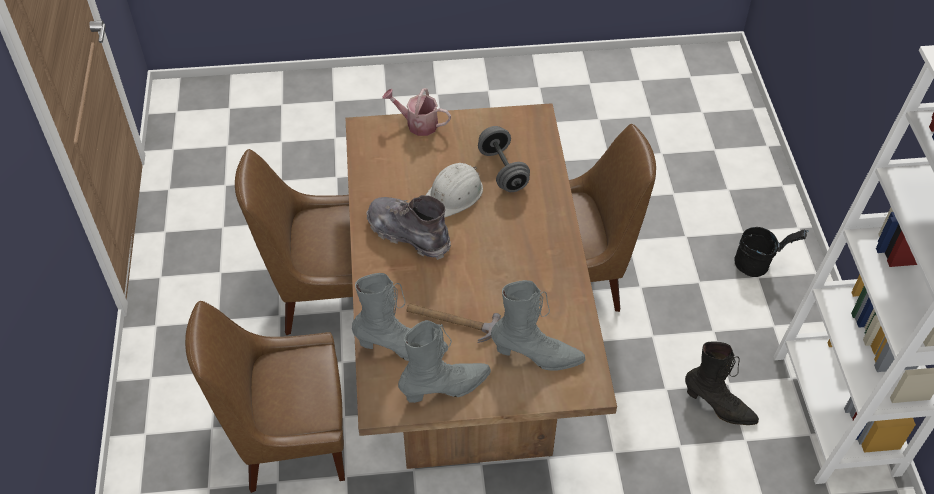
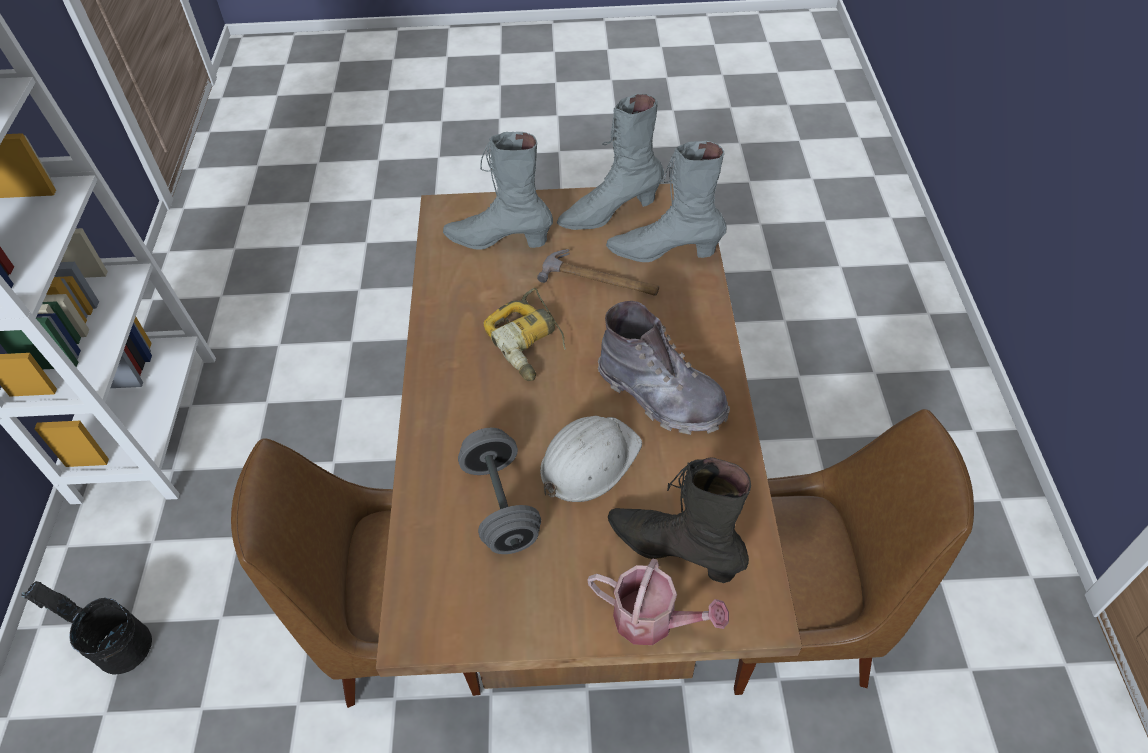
camera: 175 degrees left, 0 degrees up
brown chair [185,301,345,493] -> none
black boot [685,341,759,425] -> black boot moved to [608,457,751,583]
none -> power drill [484,288,566,381]

